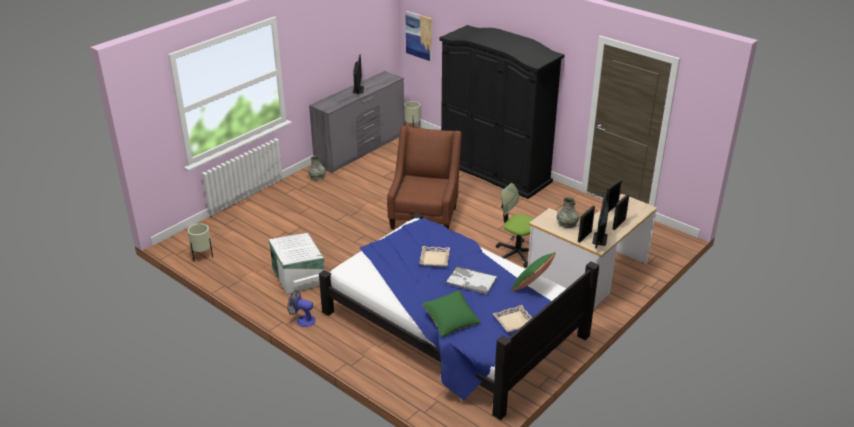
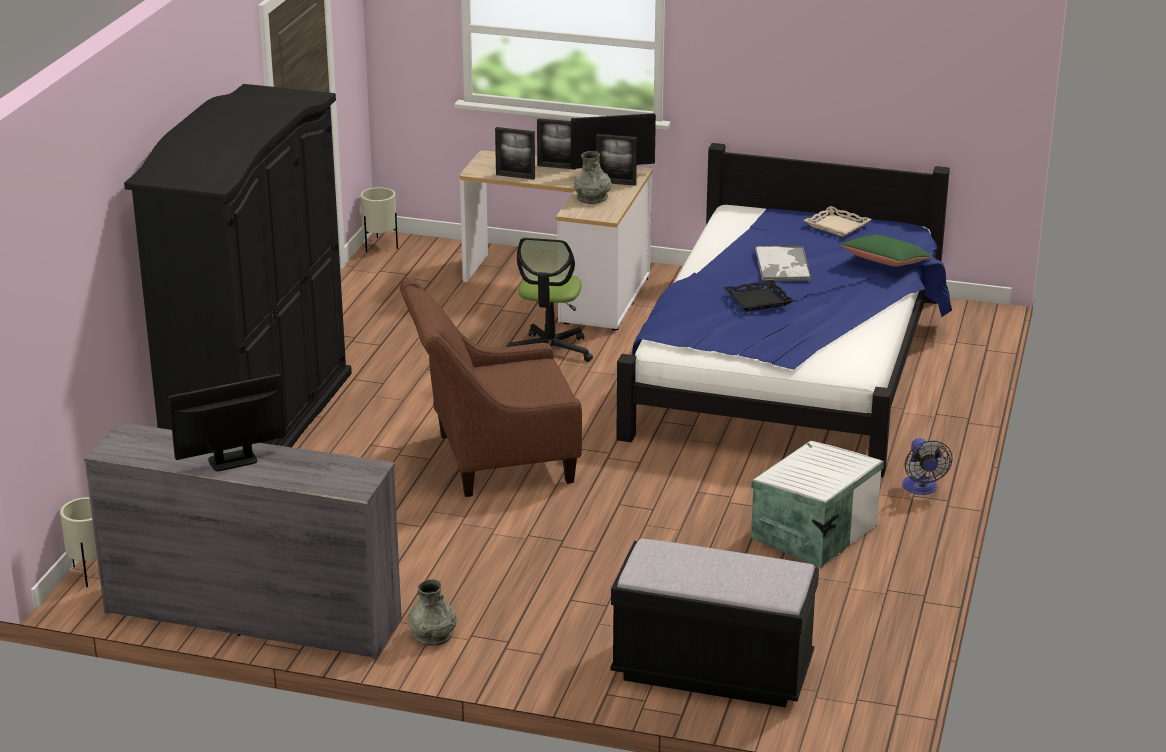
camera: 115 degrees left, 5 degrees down
beige planter [188,223,213,262] -> beige planter moved to [360,187,398,252]
picture [406,11,432,61] -> none
beige tray [419,246,450,267] -> black tray [724,280,794,312]
green pillow [511,252,556,291] -> none
none -> black bench [610,539,819,708]

